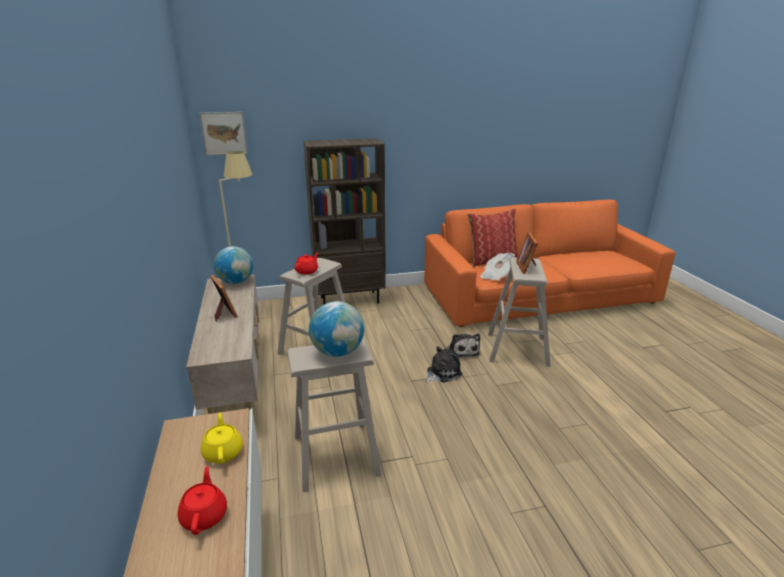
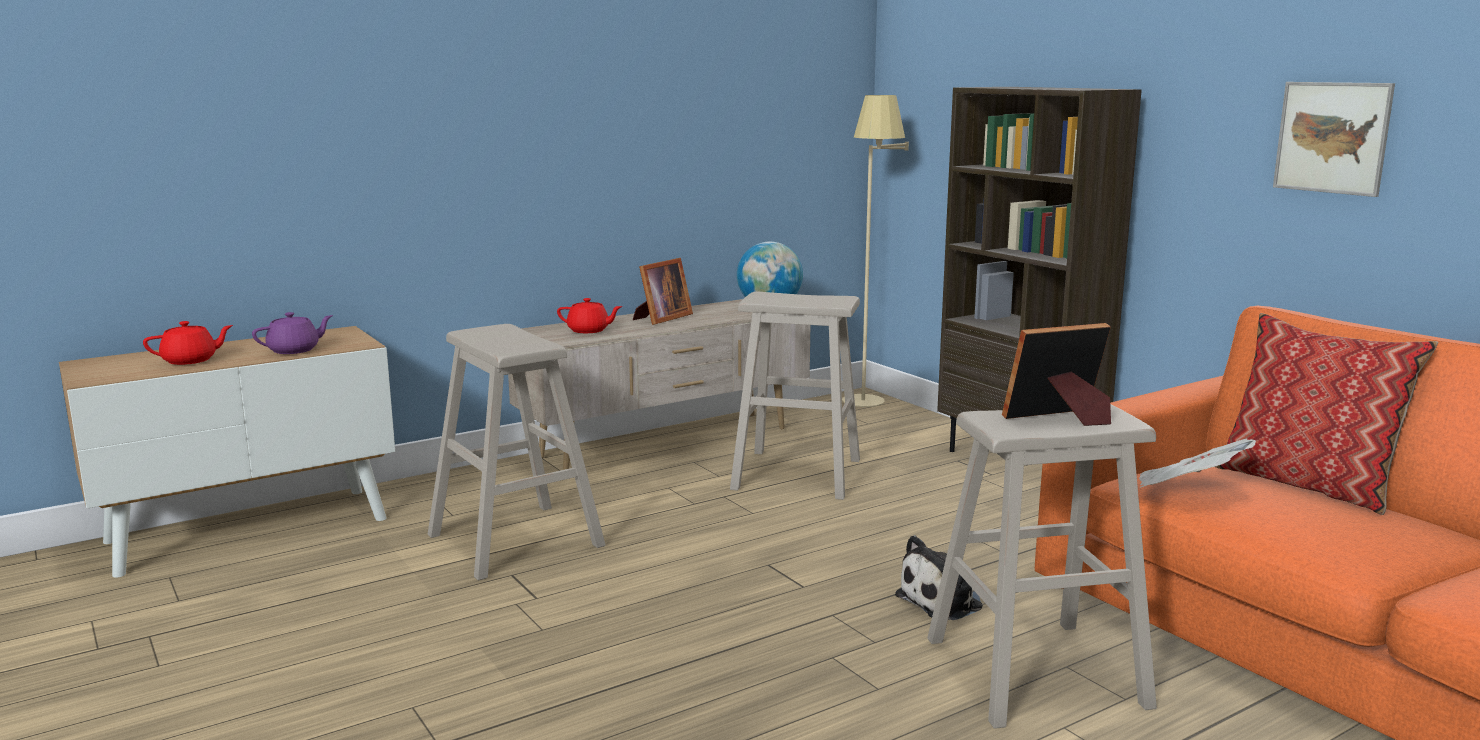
camera: 70 degrees right, 10 degrees down
picture [199,112,248,156] -> picture moved to [1273,82,1395,197]
yellow teapot [201,412,243,464] -> purple teapot [252,312,333,354]
red teapot [294,252,318,275] -> red teapot moved to [557,298,622,333]
globe [309,301,364,357] -> none
plush toy [425,346,462,383] -> none

